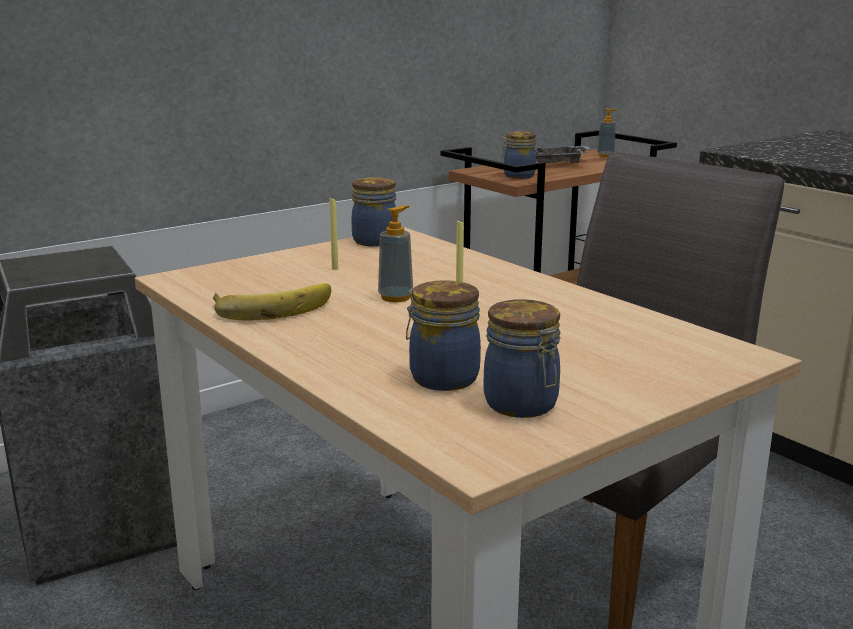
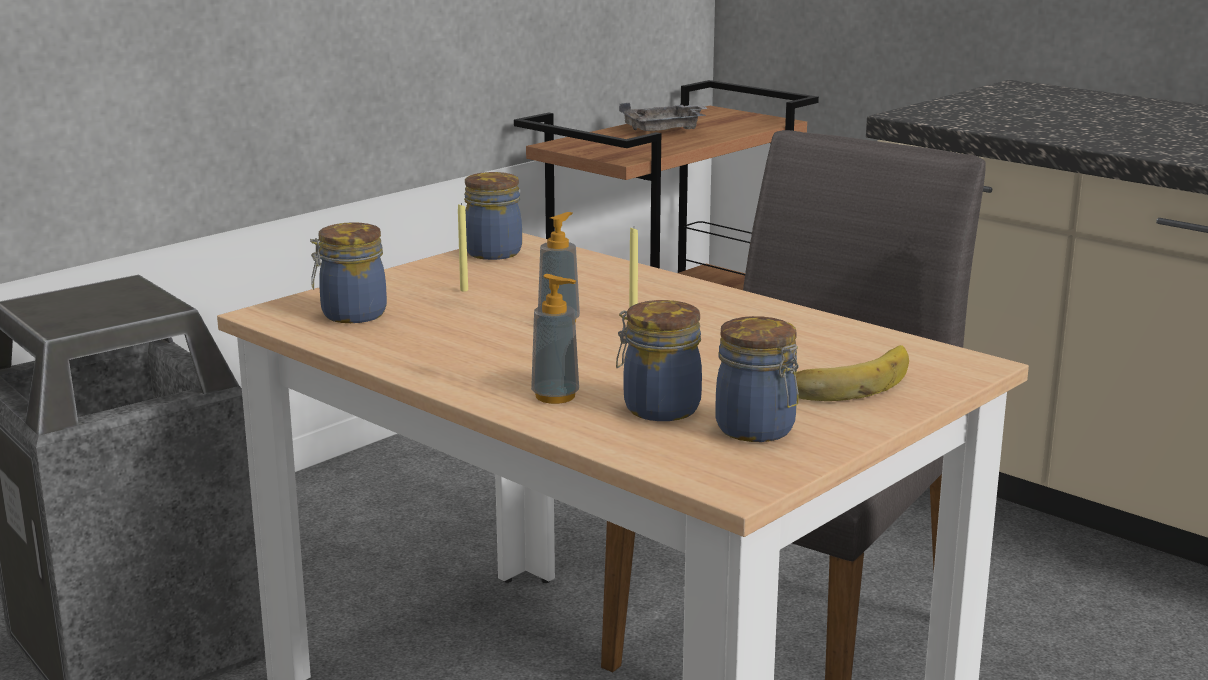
camera: 10 degrees left, 0 degrees up
banana [213,283,331,321] -> banana moved to [796,345,909,401]
jar [501,131,536,179] -> jar moved to [310,222,387,323]
soap dispenser [597,108,617,157] -> soap dispenser moved to [531,274,579,404]

